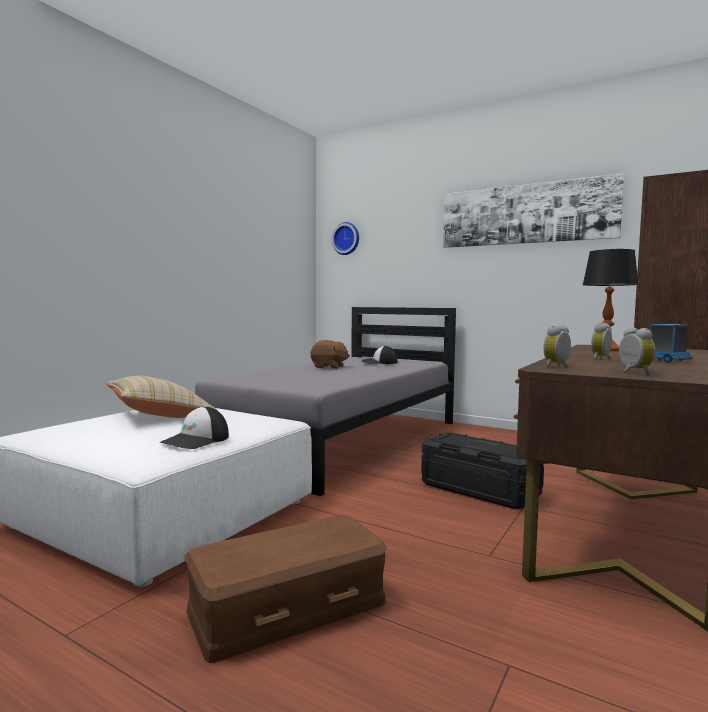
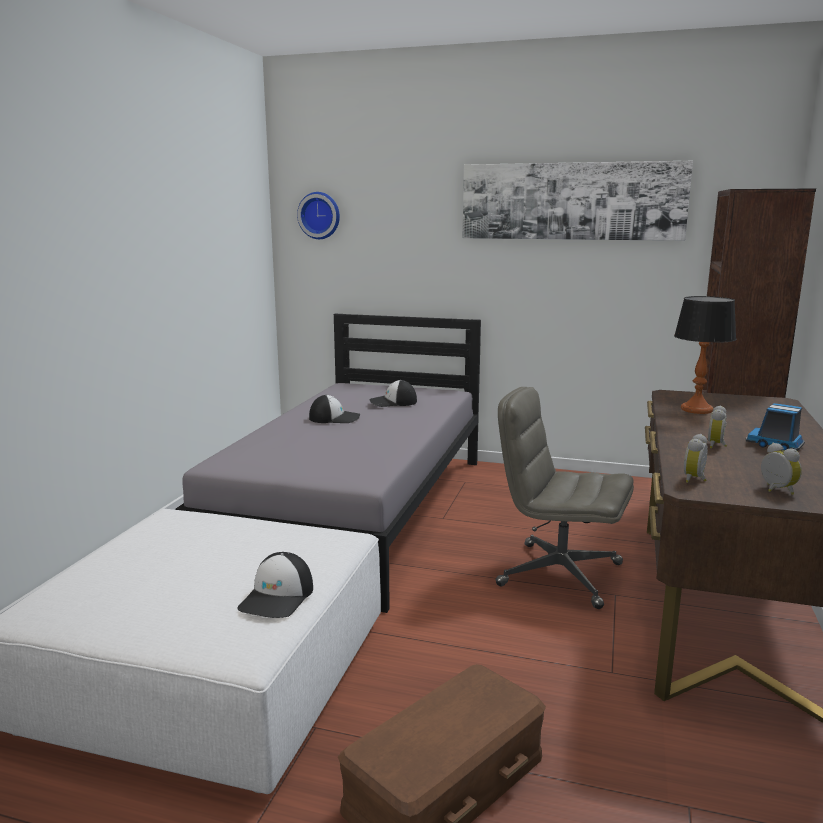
camera: 15 degrees left, 10 degrees up
beige pillow [105,376,217,418] -> none
brown plush toy [310,340,350,369] -> cap [309,395,360,423]
black storage box [421,433,544,509] -> grey office chair [496,387,634,609]

